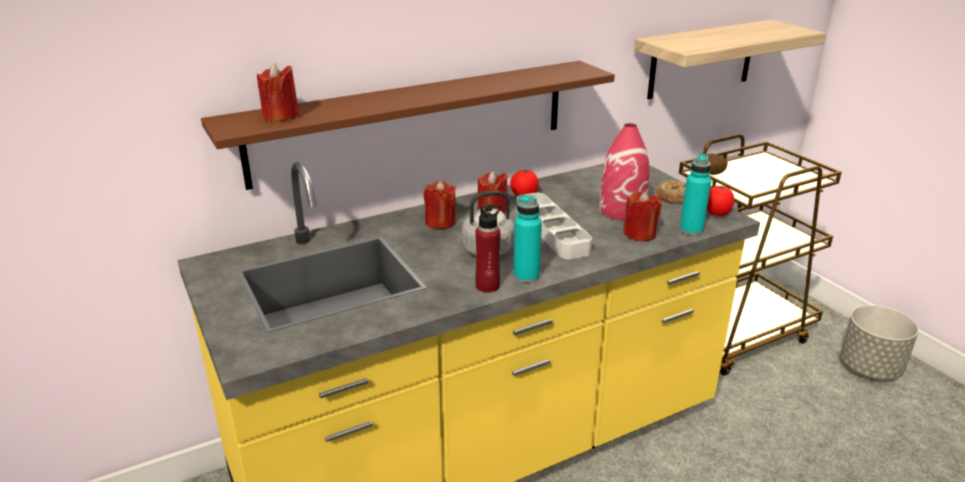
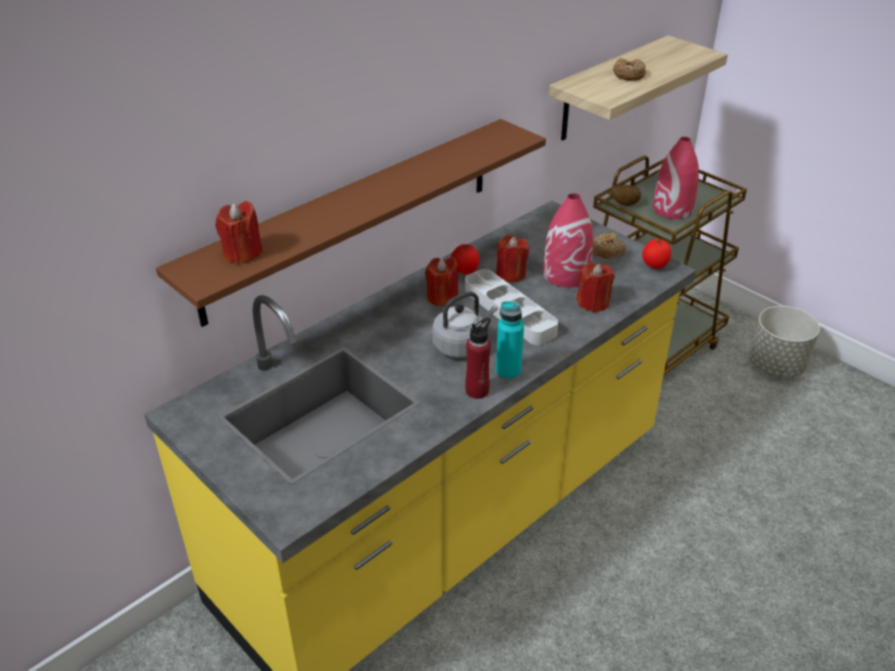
camera: 15 degrees left, 10 degrees up
red candle [424,181,456,229] -> red candle moved to [496,235,529,282]
turquoise bottle [680,154,712,235] -> none
none -> donut [613,58,646,81]
none -> red vase [653,137,699,219]

